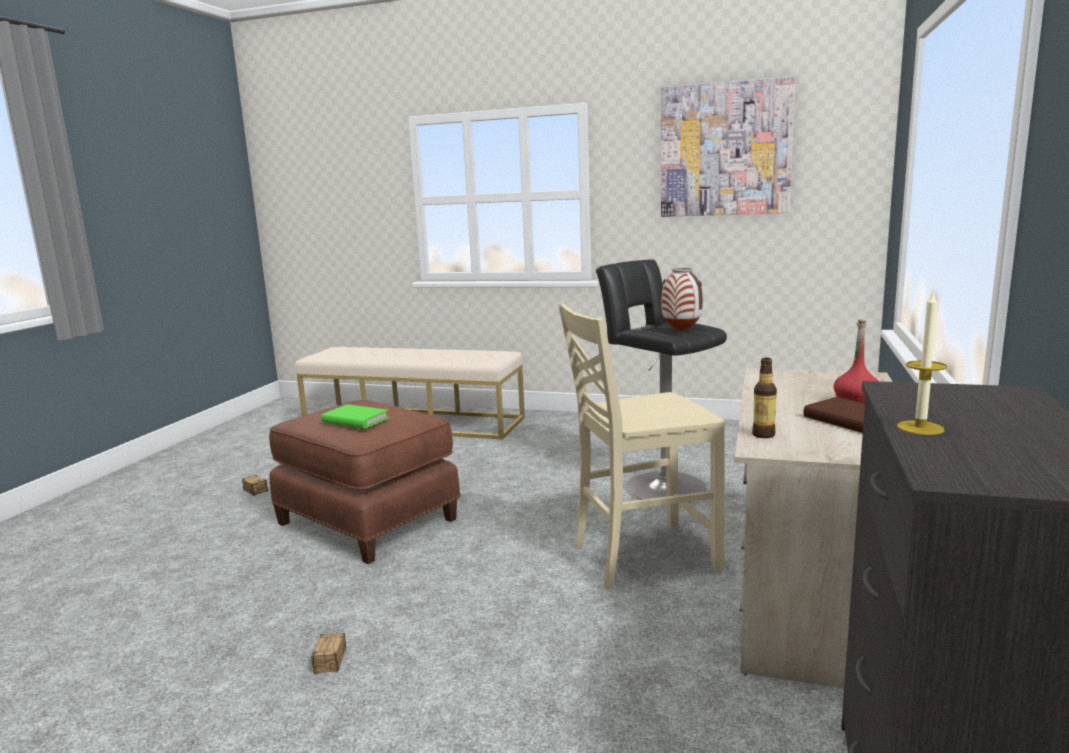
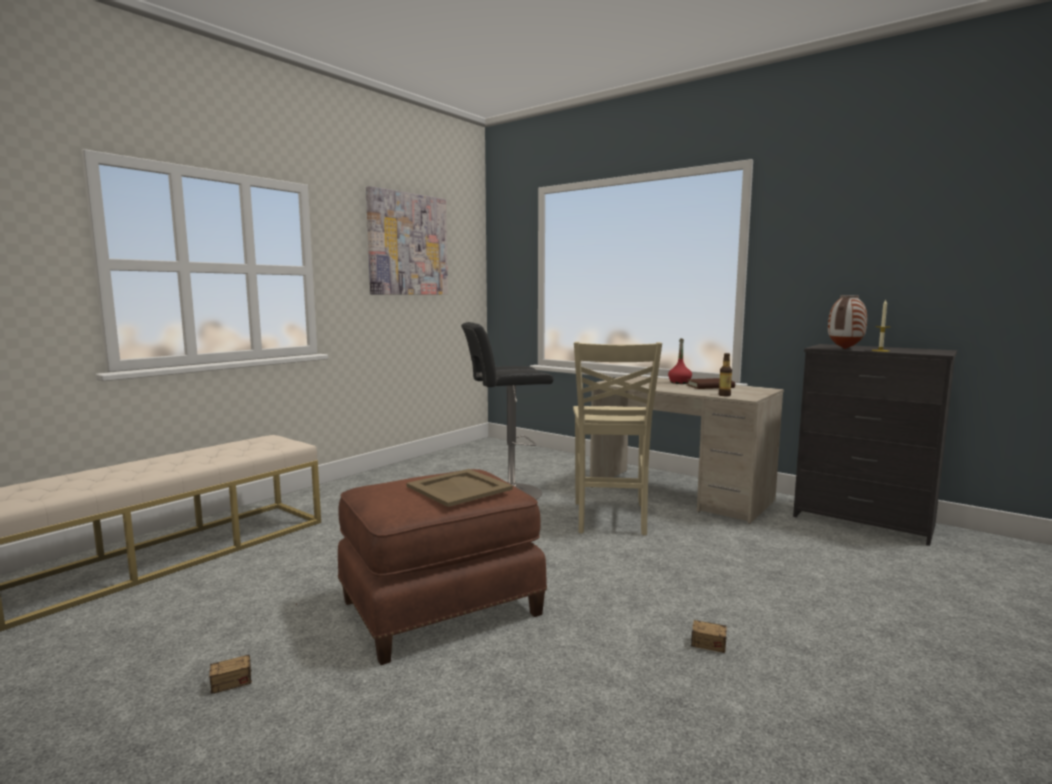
camera: 70 degrees left, 5 degrees down
green book [321,404,389,429] -> beige tray [407,469,513,507]
vase [661,268,703,331] -> vase moved to [828,295,867,349]

